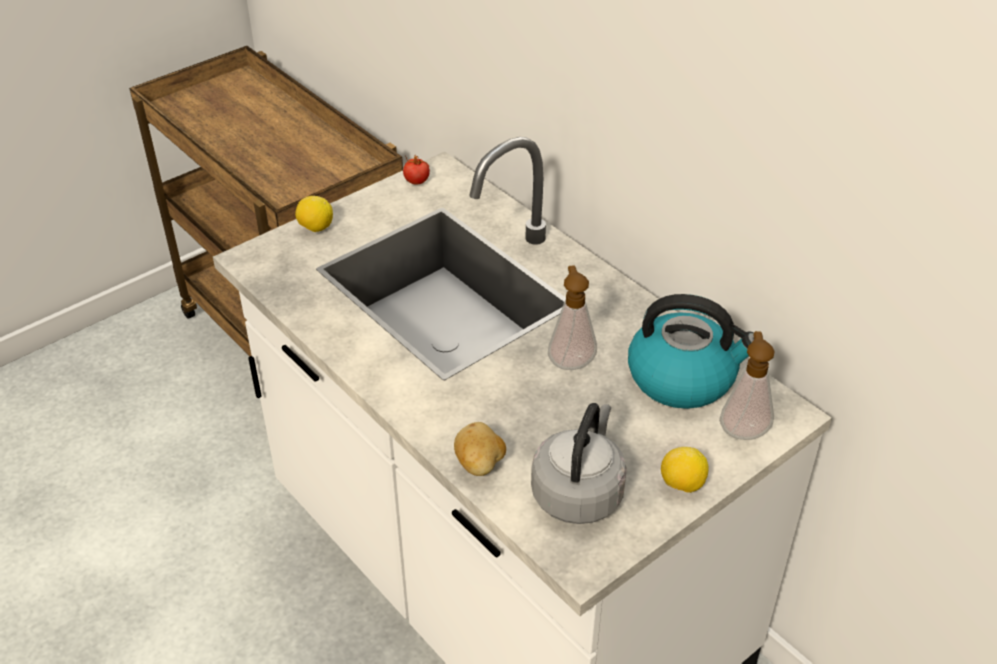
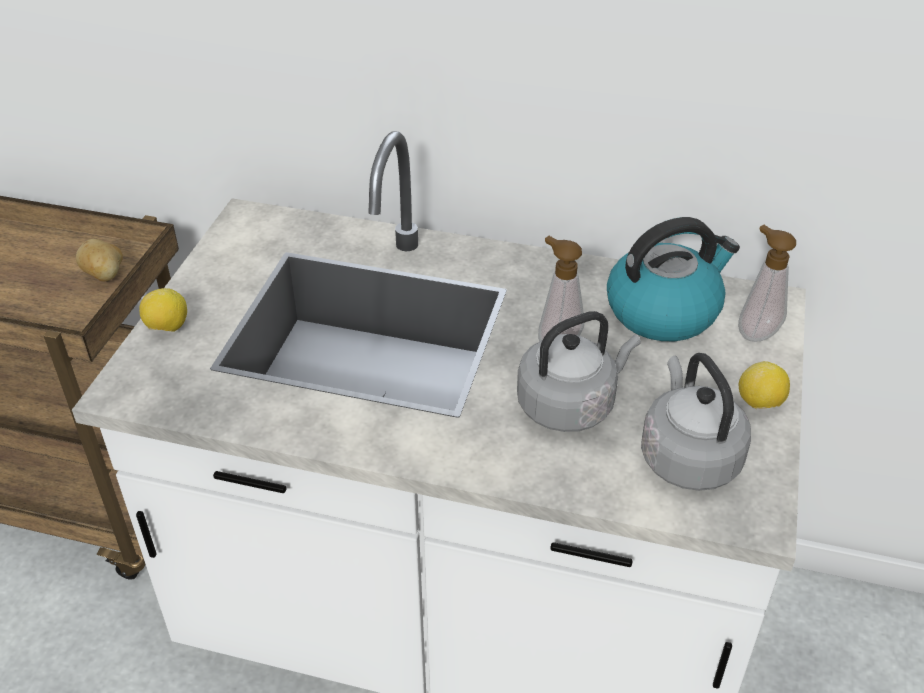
camera: 35 degrees left, 0 degrees up
tomato [403,156,430,185] -> none
potato [454,422,506,476] -> potato moved to [76,239,123,281]
none -> grey kettle [517,311,641,432]

